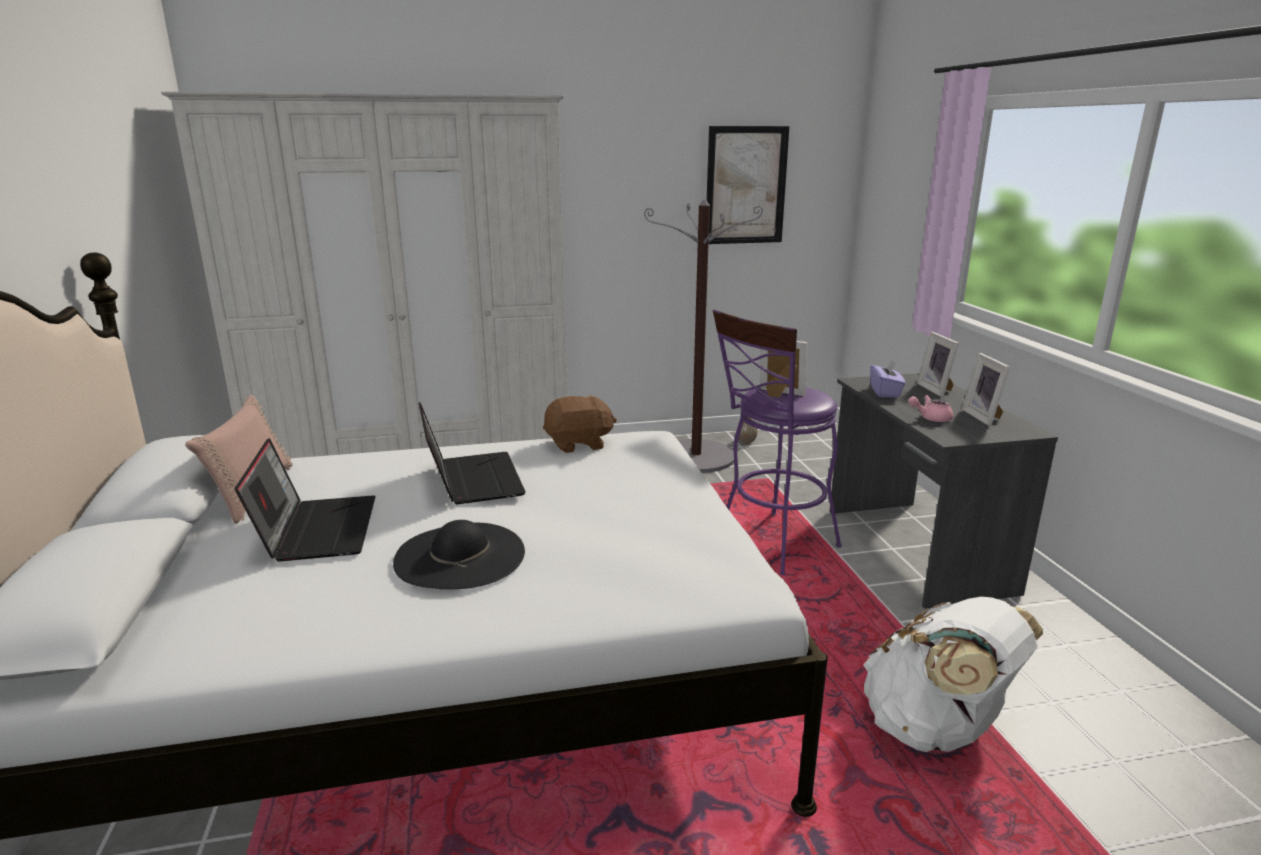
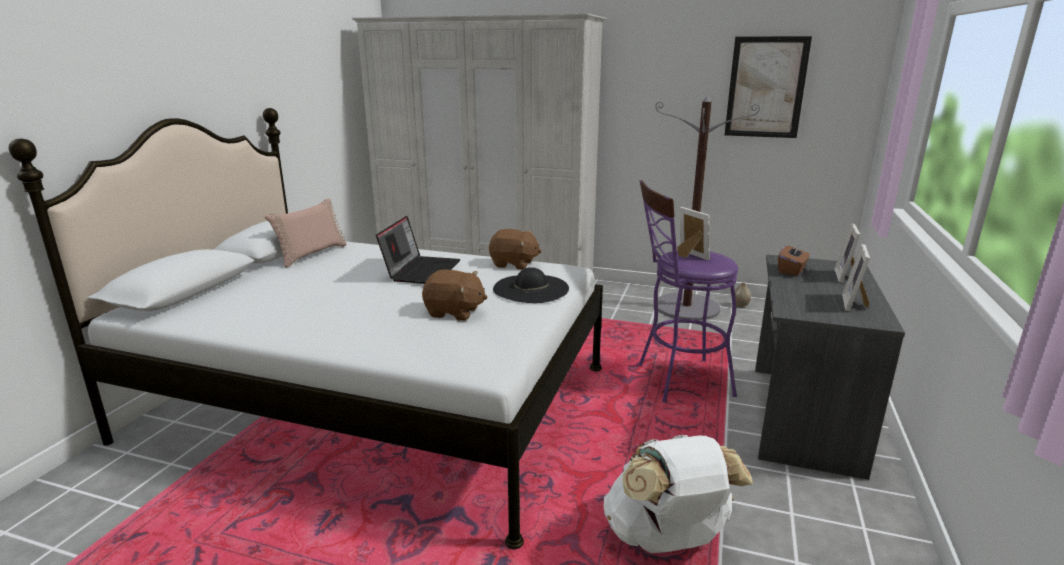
camera: 30 degrees right, 0 degrees up
laptop [235,438,376,562] -> none
black hat [393,520,525,589] -> black hat moved to [493,267,569,303]
purple tissue box [870,359,906,397] -> brown tissue box [778,242,810,276]
pink teapot [908,395,953,422] -> none
none -> brown plush toy [422,270,488,321]

